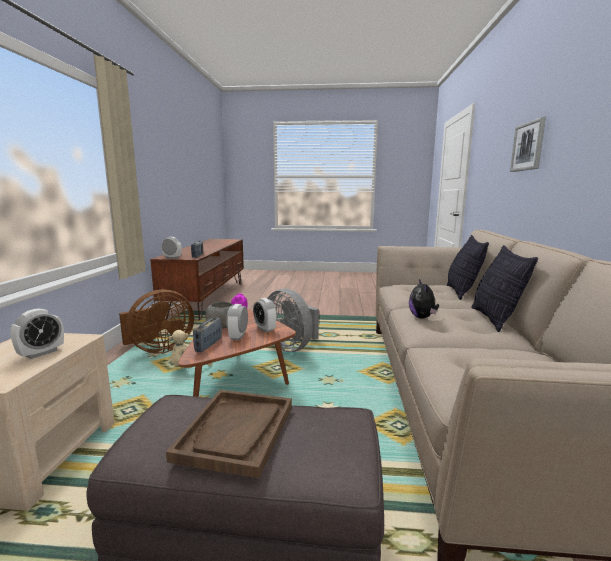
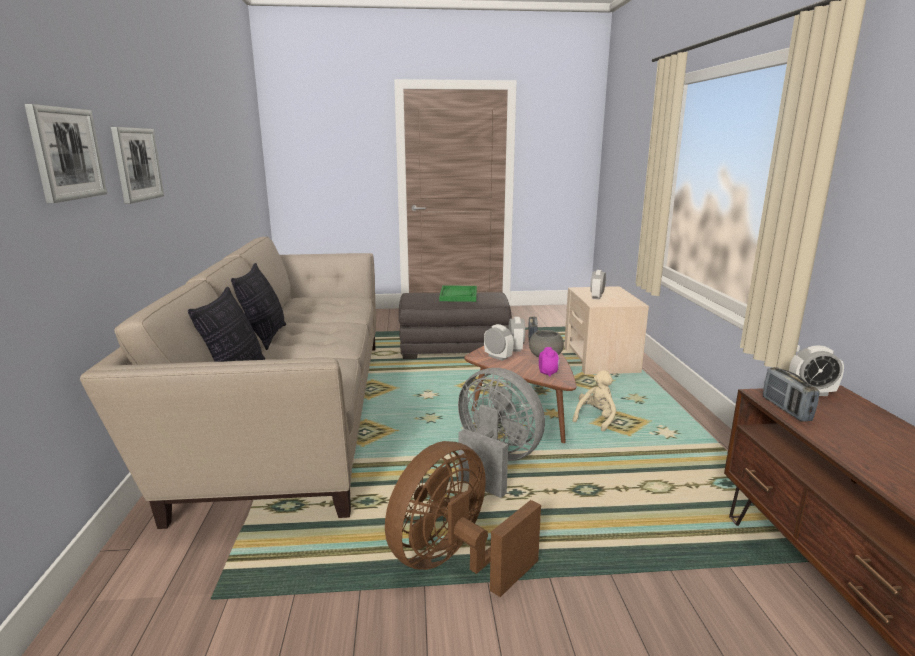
camera: 170 degrees right, 5 degrees up
brown fan [119,289,194,353] -> brown fan moved to [385,441,541,597]
brown tray [166,390,292,479] -> green tray [439,285,477,302]
plush toy [409,279,439,319] -> none
none -> picture [111,127,164,204]

